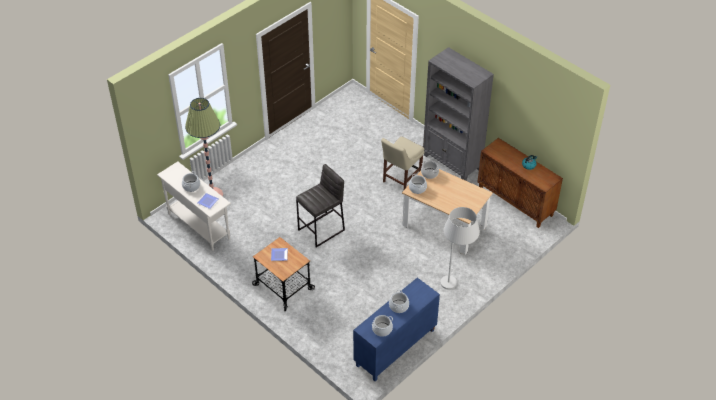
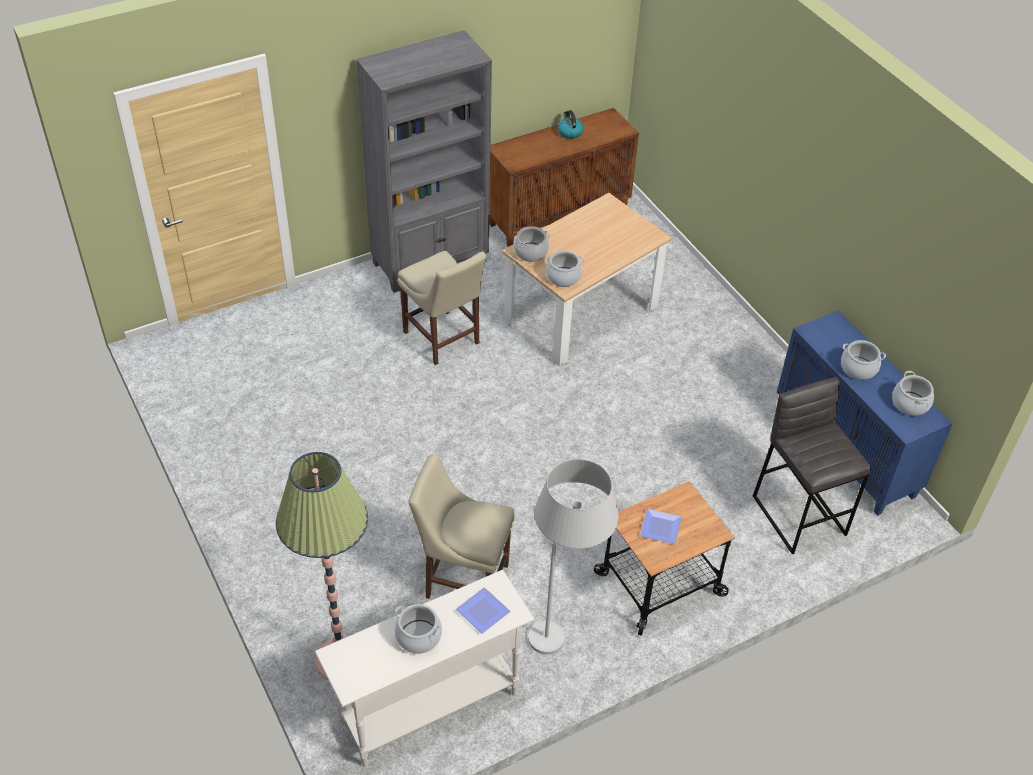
camera: 75 degrees left, 0 degrees up
grey stool [296,164,345,248] -> grey stool moved to [753,377,871,554]
white floor lamp [440,207,480,290] -> white floor lamp moved to [528,459,619,655]
none -> beige chair [409,454,515,599]

